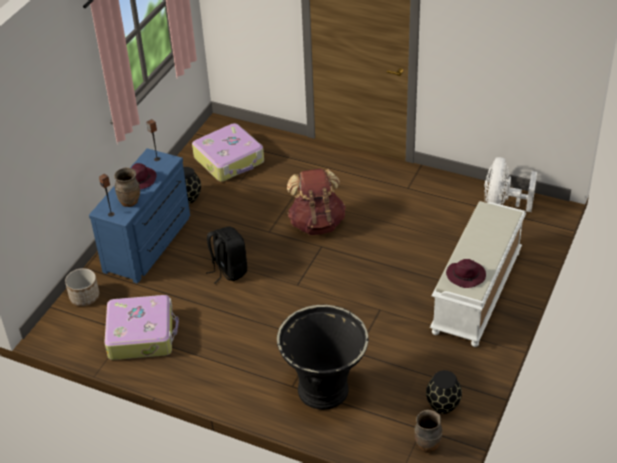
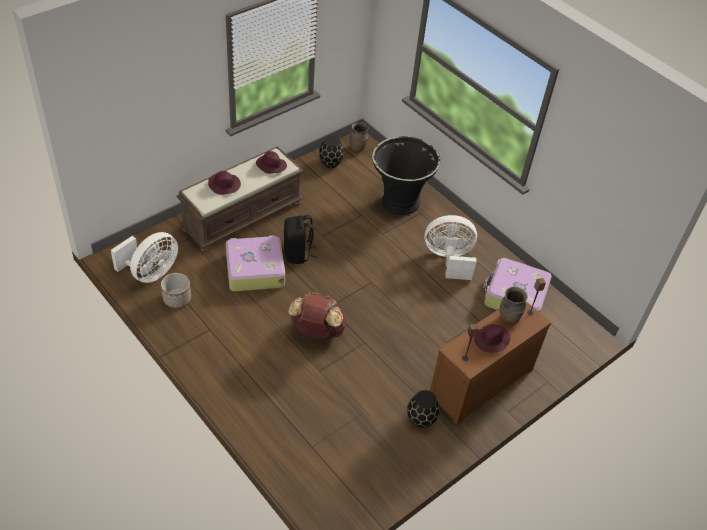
camera: 160 degrees left, 5 degrees up
planter [65,268,99,306] -> planter moved to [161,273,191,308]
blue dresser [89,148,190,283] -> brown dresser [430,301,551,425]
suitcase [192,123,264,182] -> suitcase moved to [226,235,285,291]
black backpack [206,226,247,284] -> black backpack moved to [284,215,318,264]
white bench [430,201,526,347] -> brown bench [176,146,304,252]
none -> purple hat [208,171,241,195]
none -> white fan [424,215,477,280]

